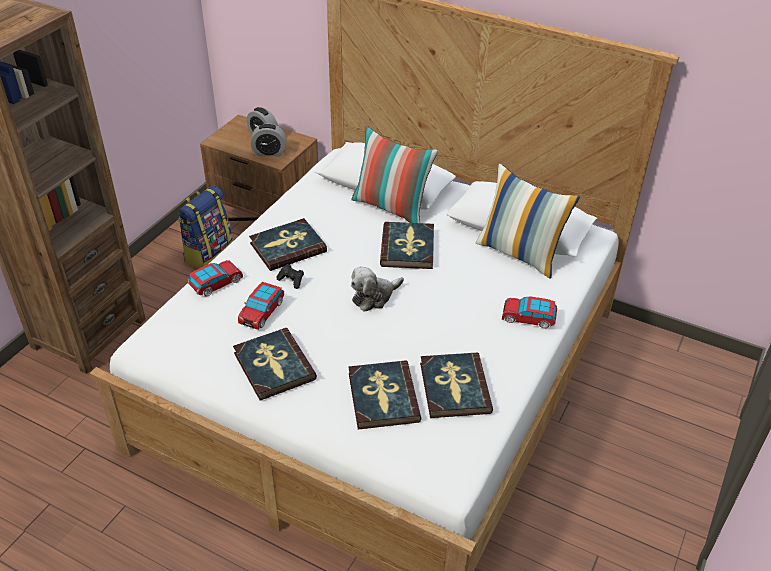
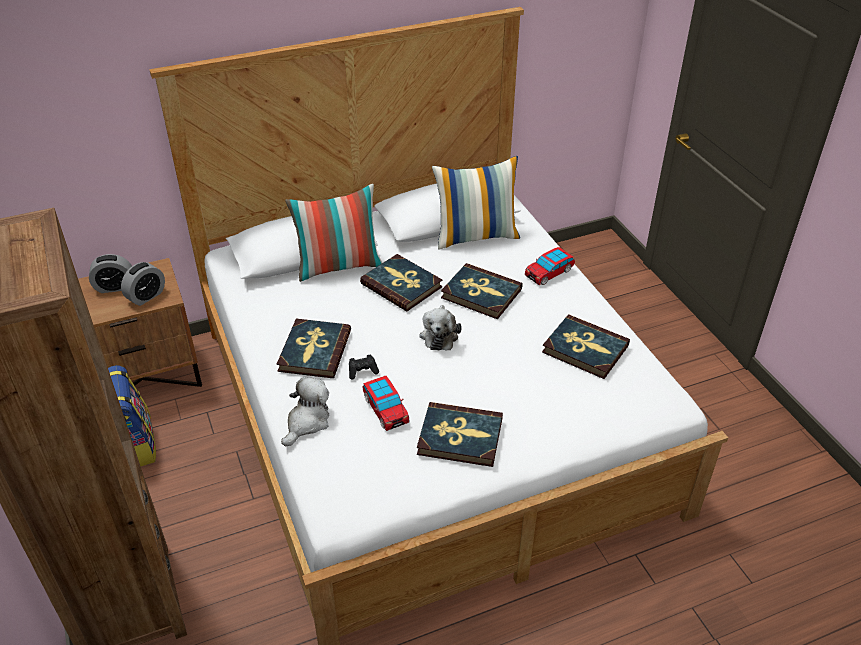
camera: 50 degrees left, 0 degrees up
toy car [187,260,243,296] -> plush toy [281,377,329,446]
book [349,360,421,429] -> book moved to [441,263,522,319]

